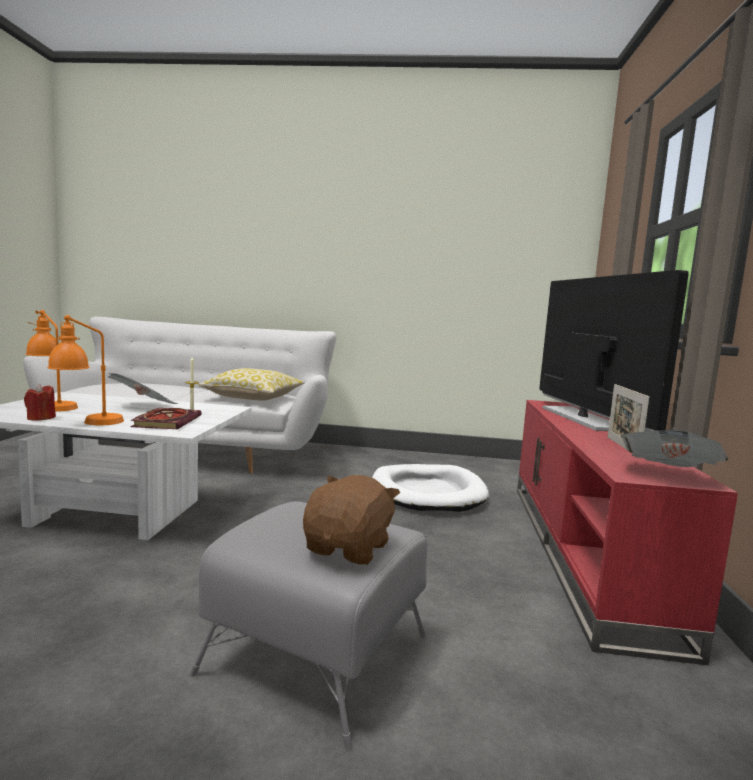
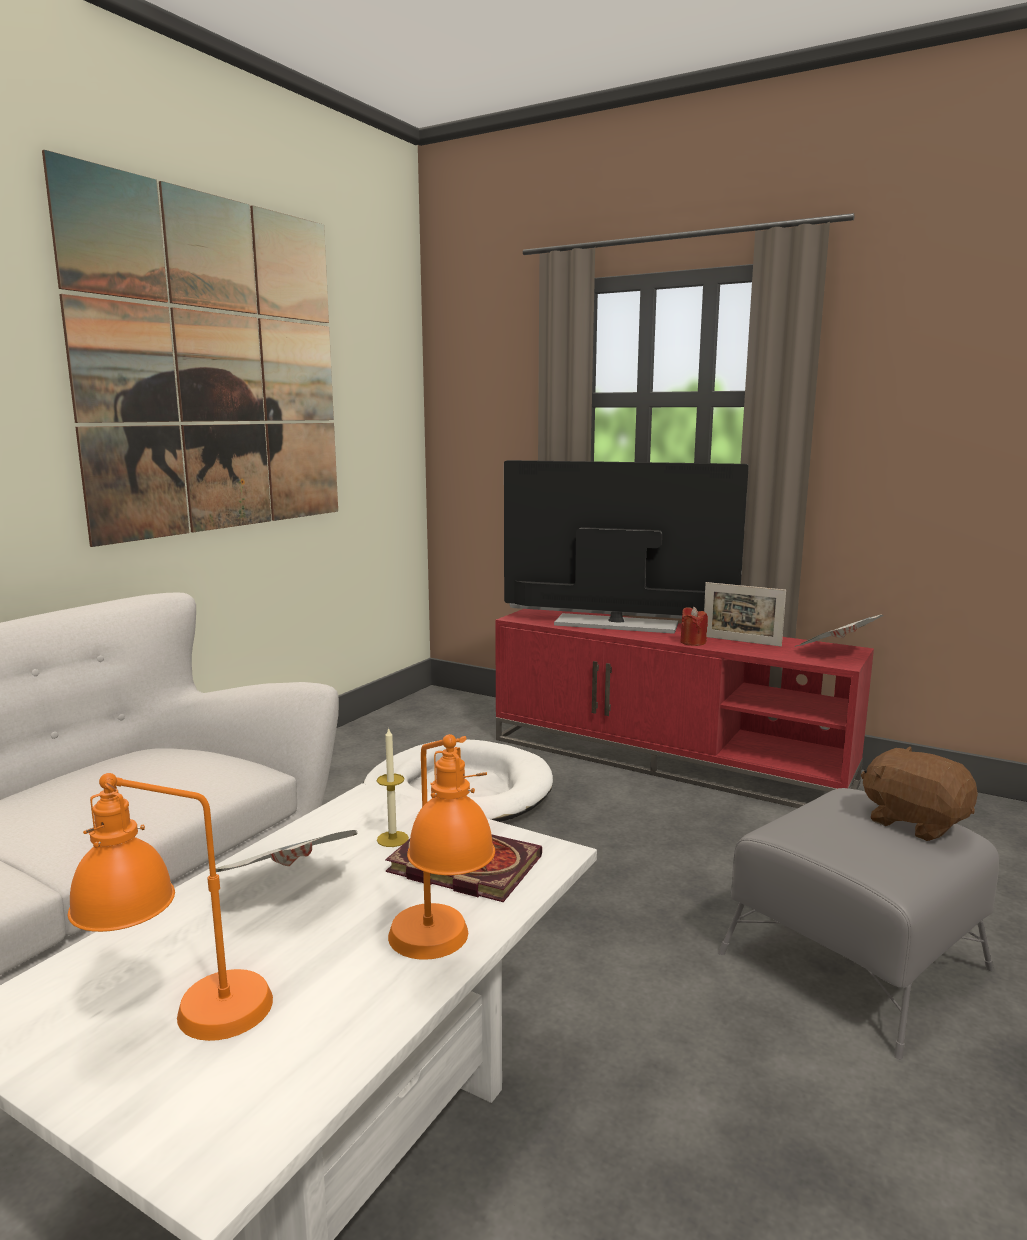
camera: 65 degrees left, 5 degrees up
red candle [24,384,56,421] -> red candle moved to [680,607,708,646]
pillow [198,368,305,401] -> none
none -> picture [42,150,338,547]

